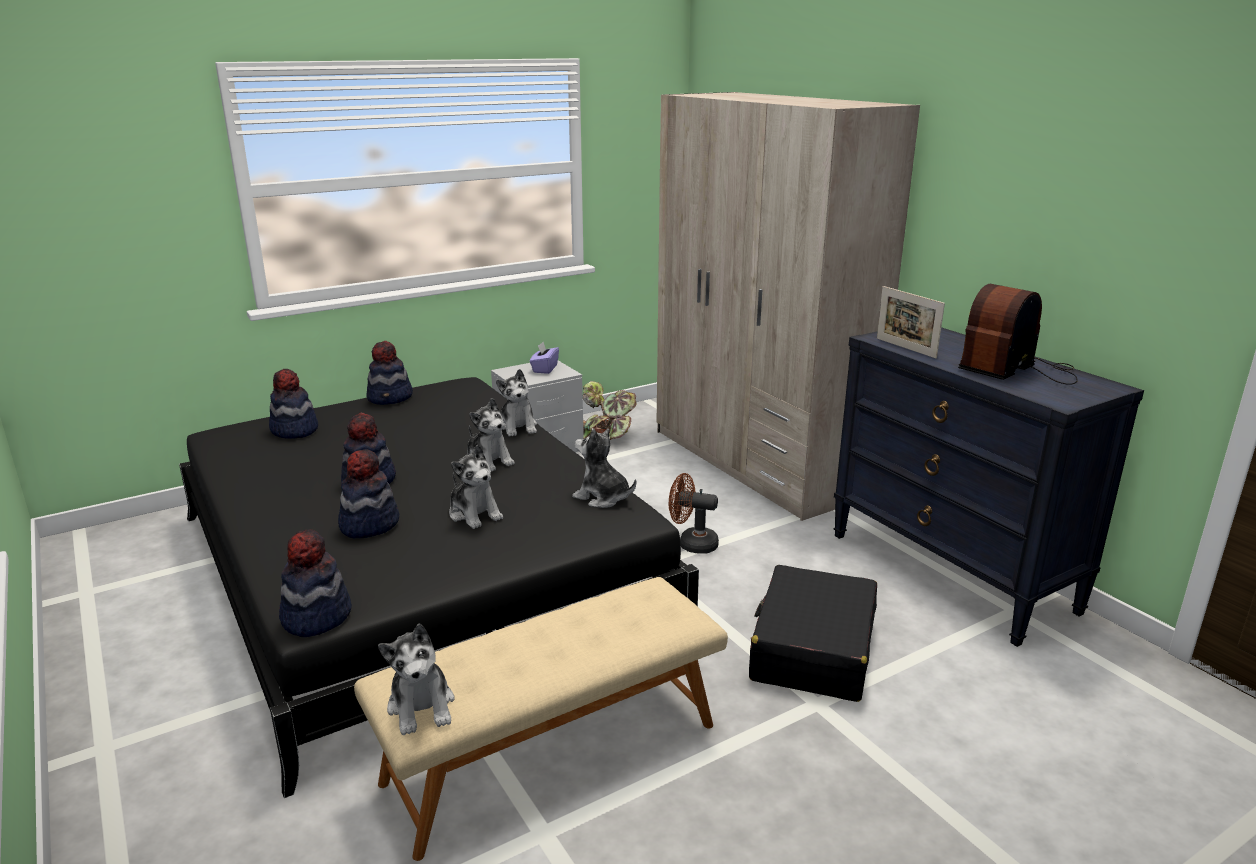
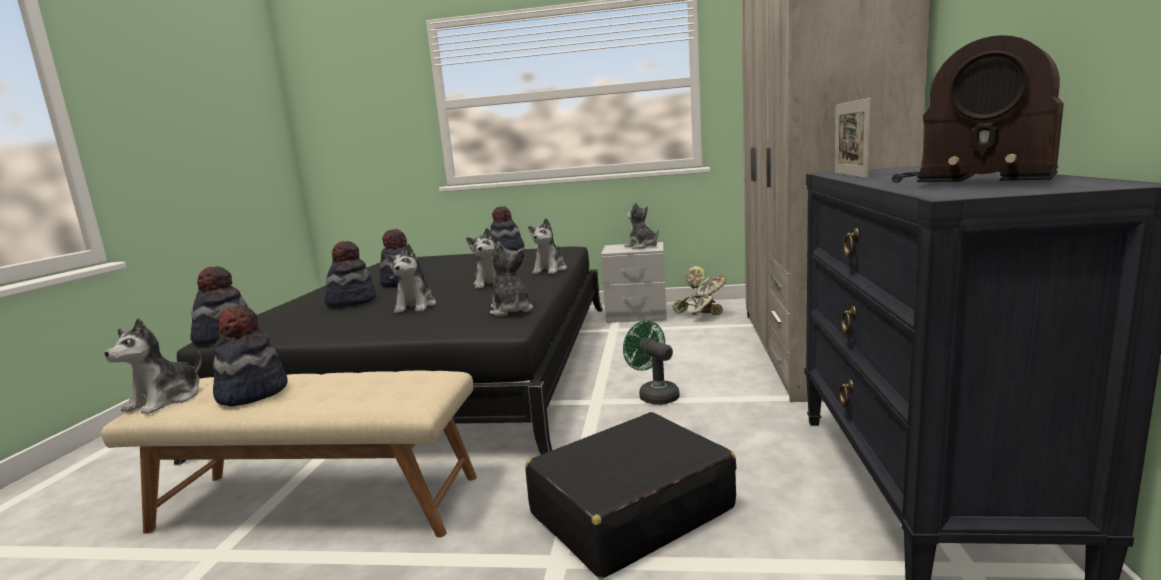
camera: 40 degrees right, 10 degrees down
hat [269,369,318,439] -> hat moved to [213,305,288,407]
purple tissue box [530,342,559,374] -> plush toy [625,202,659,249]
brown fan [669,473,719,554] -> green fan [623,321,680,405]
radio [958,284,1078,385] -> radio turned 135 degrees counterclockwise [892,35,1064,183]

